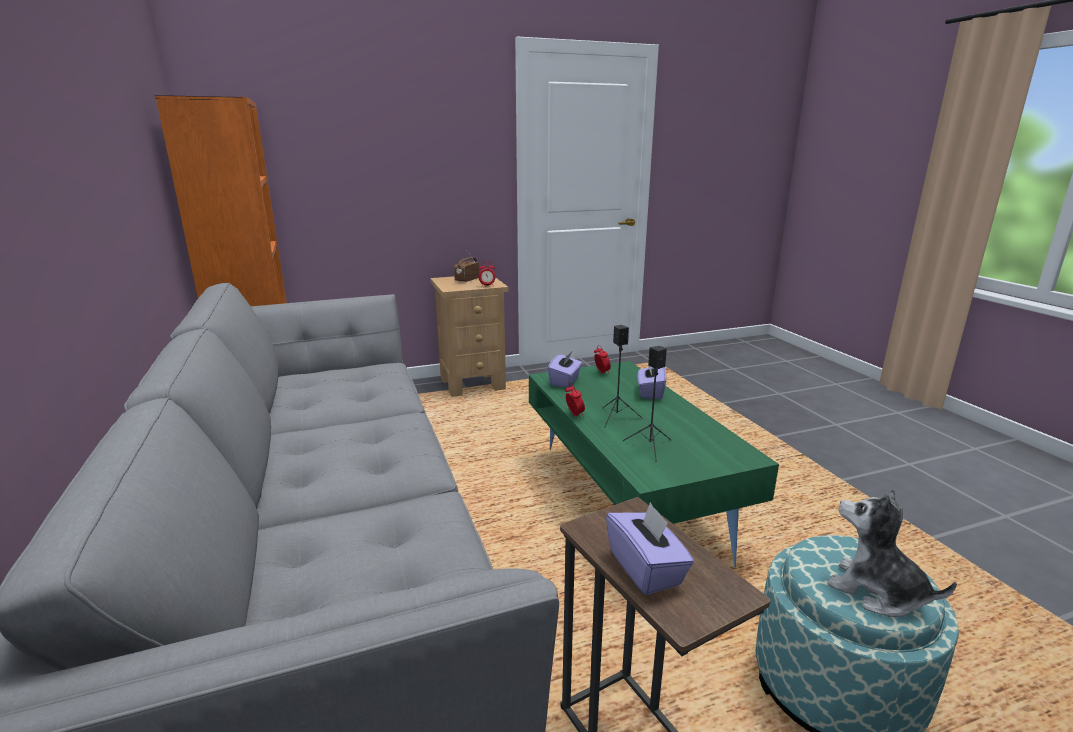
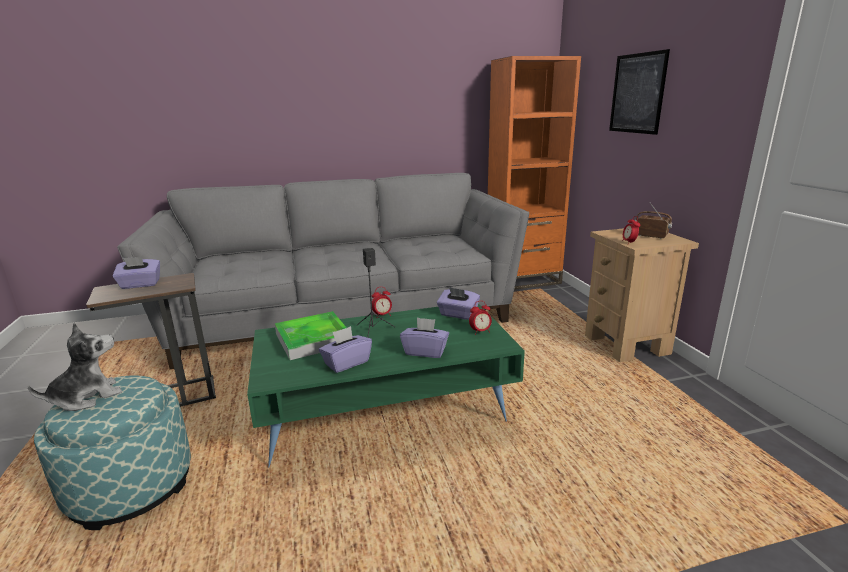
camera: 95 degrees right, 0 degrees up
black speaker [623,346,671,462] -> tray [275,311,347,360]
none -> purple tissue box [319,326,372,373]
none -> picture [609,49,670,135]

